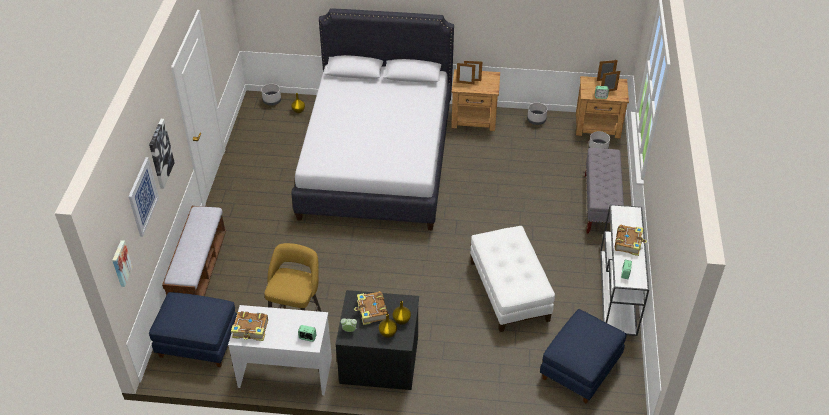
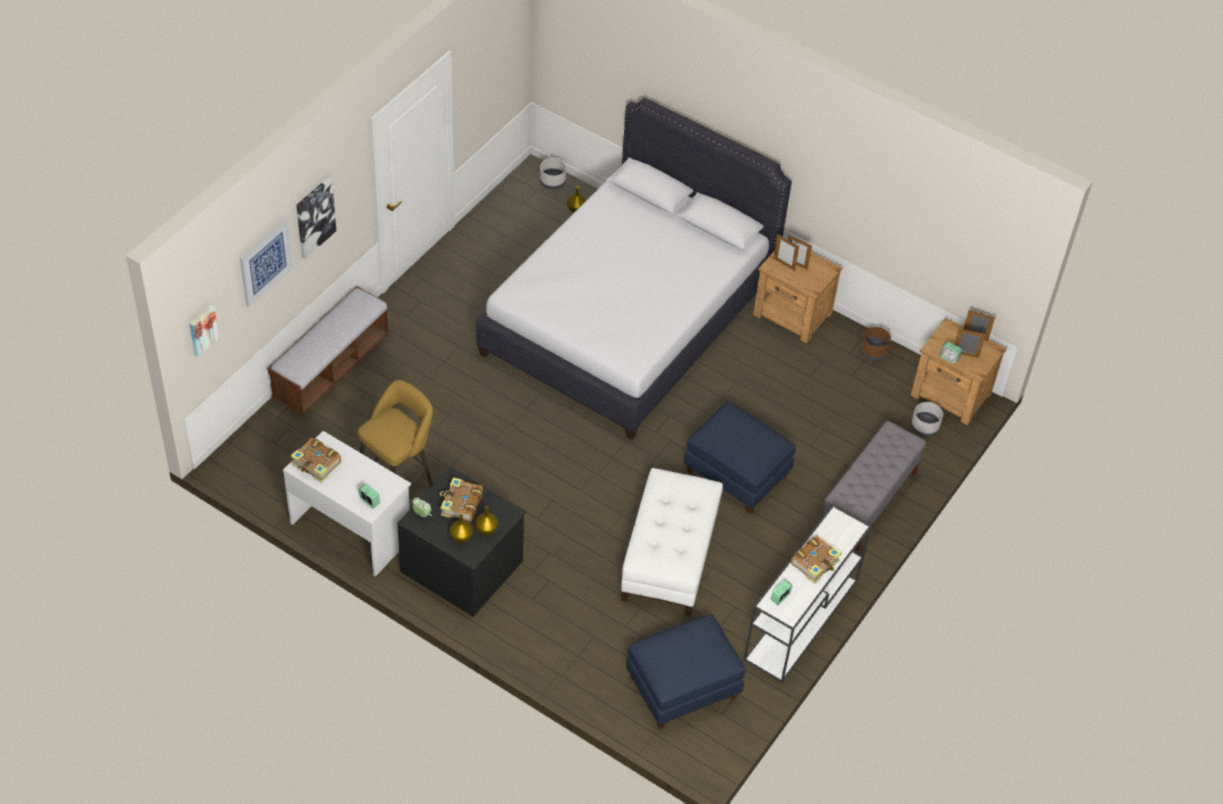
camera: 25 degrees right, 5 degrees up
blue ottoman [149,292,237,367] -> blue ottoman moved to [684,402,796,513]
grey planter [527,102,547,125] -> brown planter [860,327,891,360]

